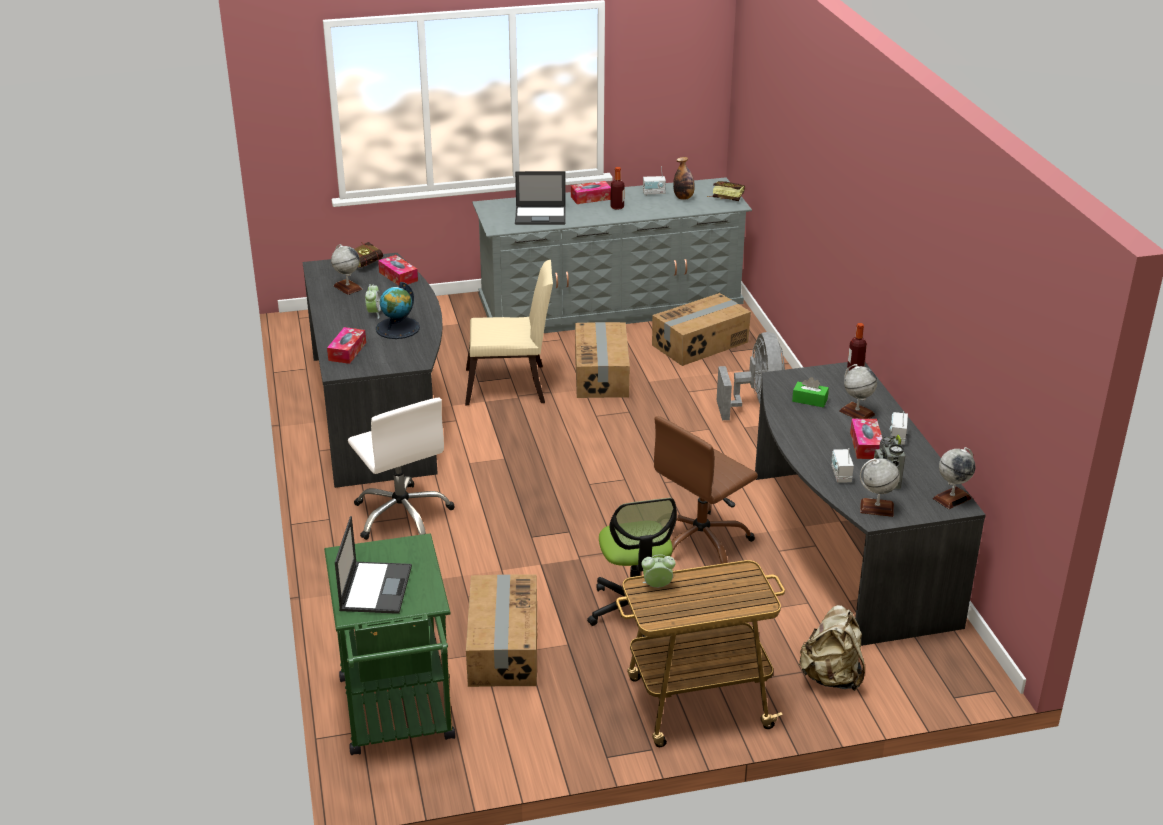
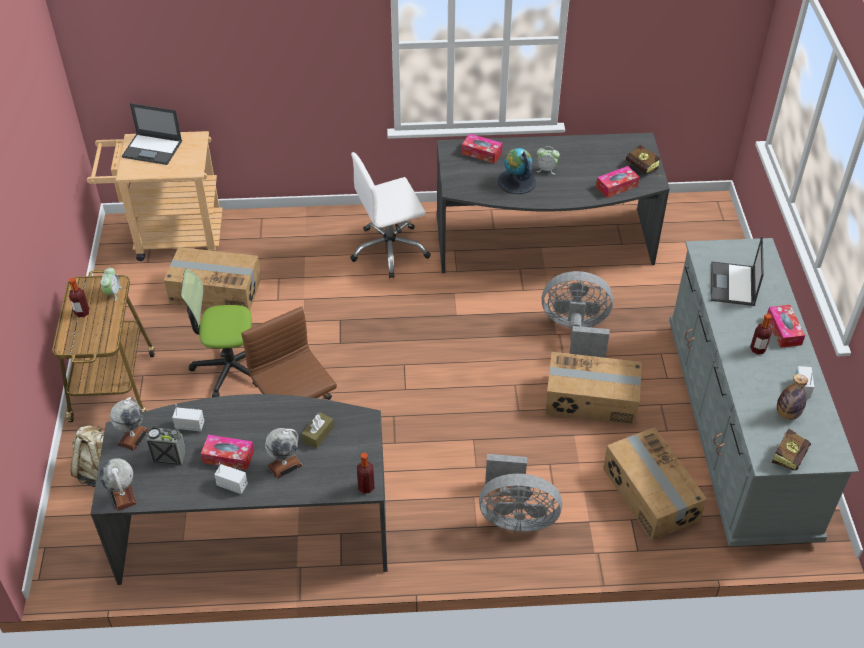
camera: 100 degrees right, 15 degrees up
green cart [324,533,455,755] -> beige cart [87,131,222,261]
globe [331,244,363,295] -> none
beige chair [465,260,553,405] -> grey fan [542,271,614,358]
green tissue box [792,377,829,408] -> brown tissue box [301,412,334,449]
none -> bottle [69,278,90,317]

